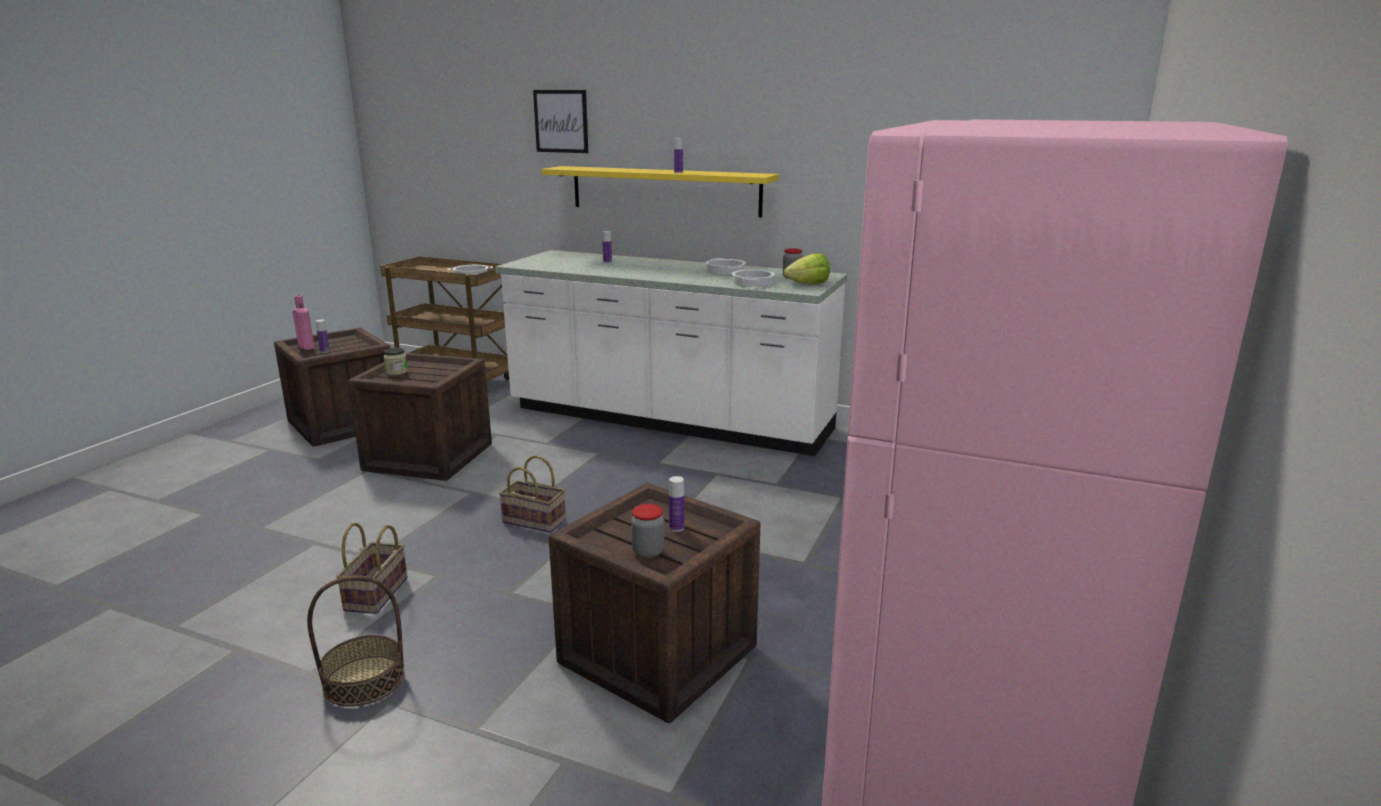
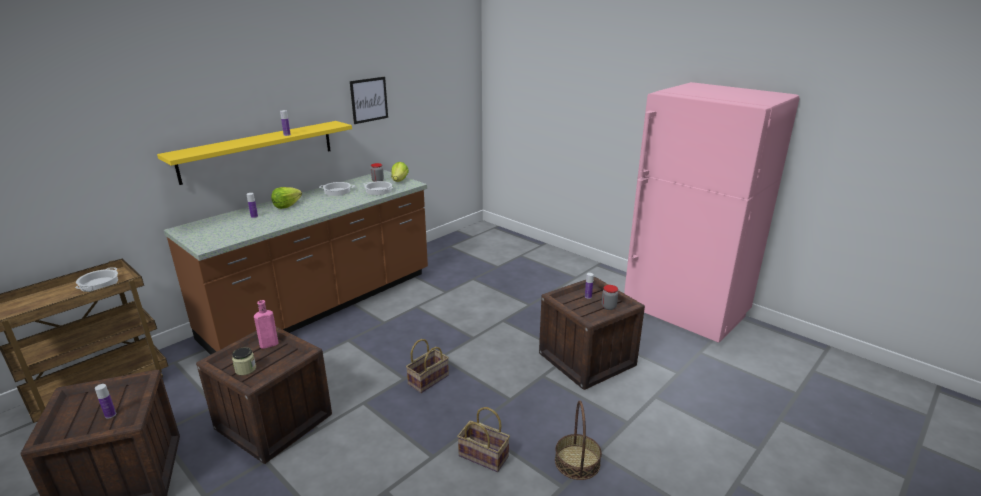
camera: 70 degrees left, 5 degrees up
pink bottle [293,295,315,350] -> pink bottle moved to [254,300,278,349]
white counter [495,250,847,456] -> brown counter [164,170,428,355]
picture [533,90,588,153] -> picture moved to [350,77,388,124]
none -> lettuce [271,187,302,209]

